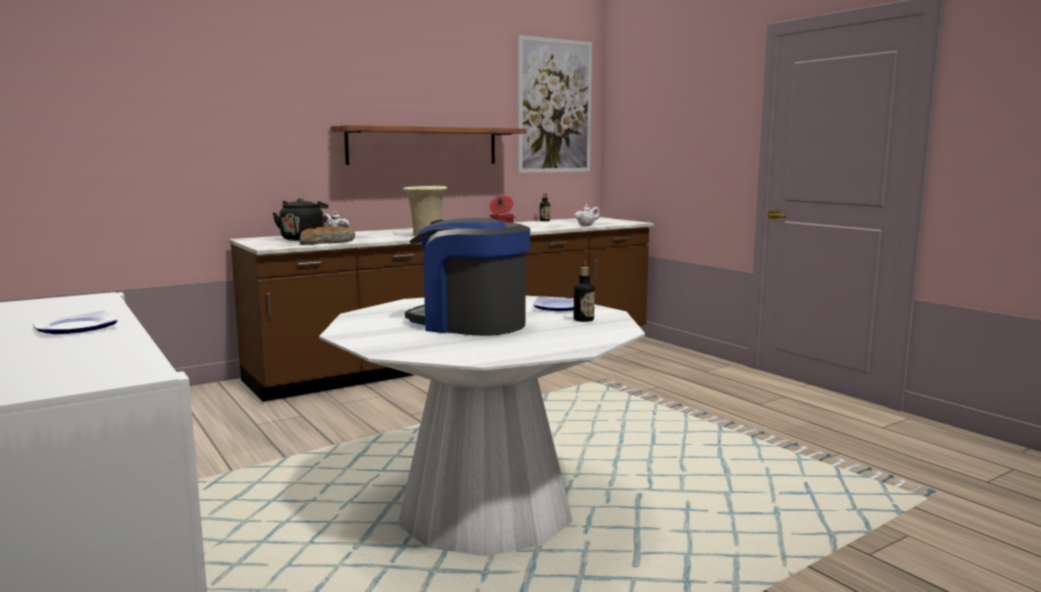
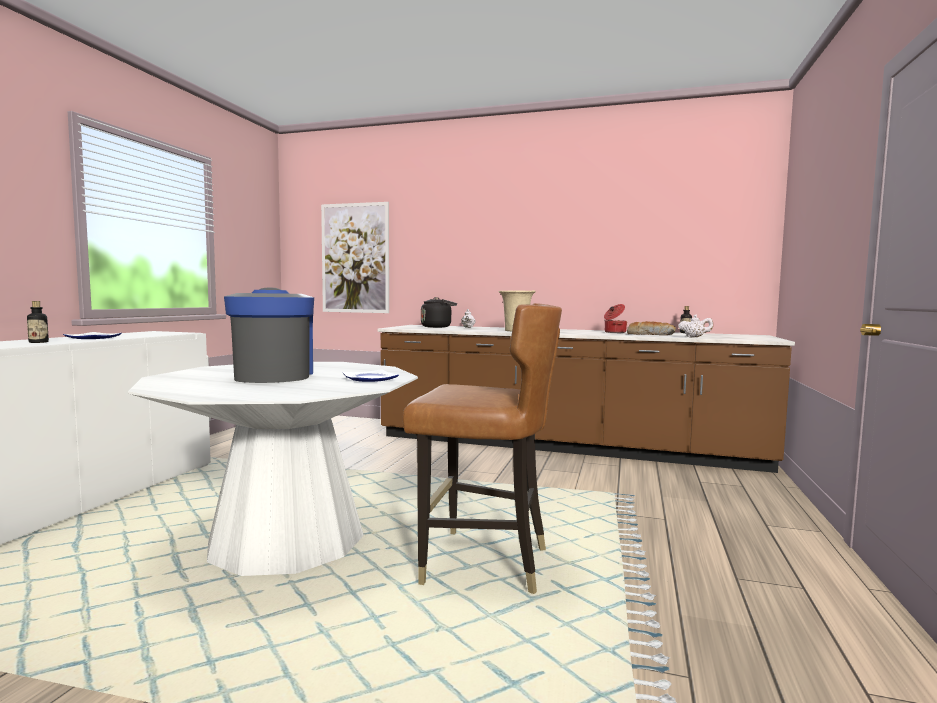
camera: 50 degrees right, 5 degrees down
bread [299,227,355,245] -> bread moved to [627,321,676,335]
shelf [330,125,527,165] -> none
picture [518,35,592,173] -> picture moved to [321,202,389,313]
bottle [574,267,595,322] -> bottle moved to [27,301,49,343]
none -> brown chair [403,303,562,594]

